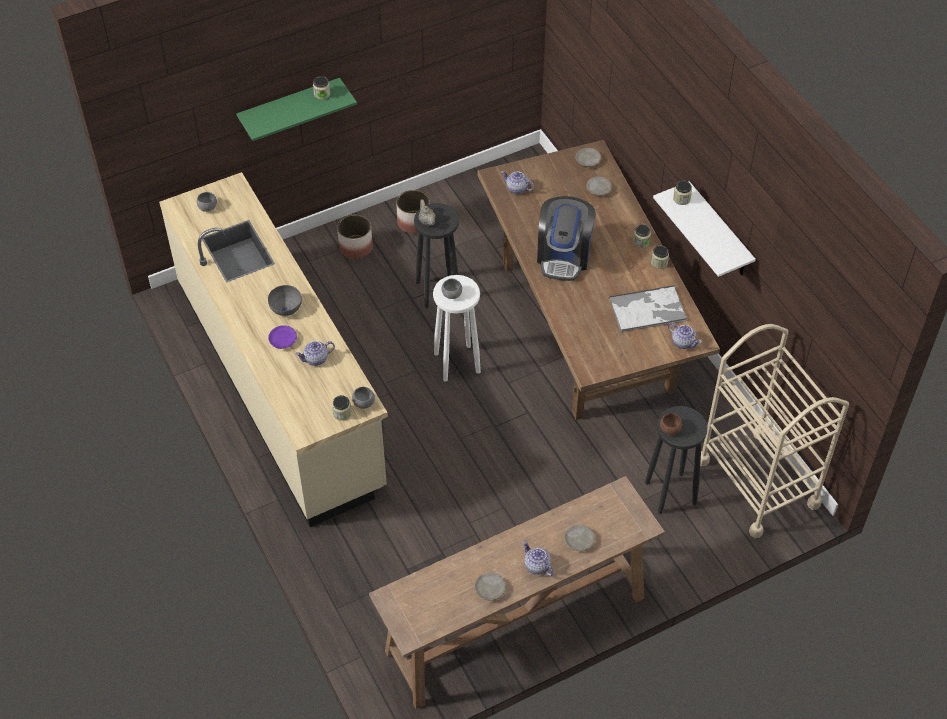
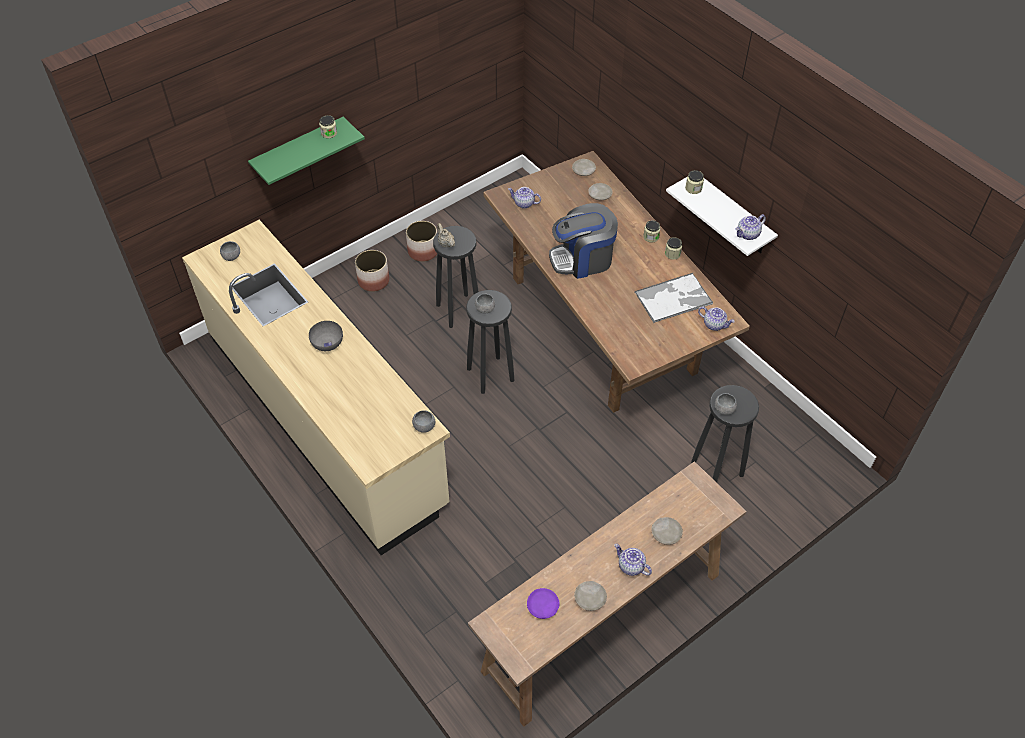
camera: 10 degrees left, 0 degrees up
purple plate [268,325,297,349] -> purple plate moved to [527,588,559,619]
teapot [295,341,335,366] -> teapot moved to [735,214,766,240]
jar [332,395,352,421] -> none
white stool [433,275,481,381] -> black stool [466,290,514,394]
coffee machine [537,196,596,281] -> coffee machine turned 75 degrees clockwise [549,203,618,279]
brown bowl [660,413,682,435] -> grey bowl [715,393,737,415]
beige cart [700,324,849,538] -> none

